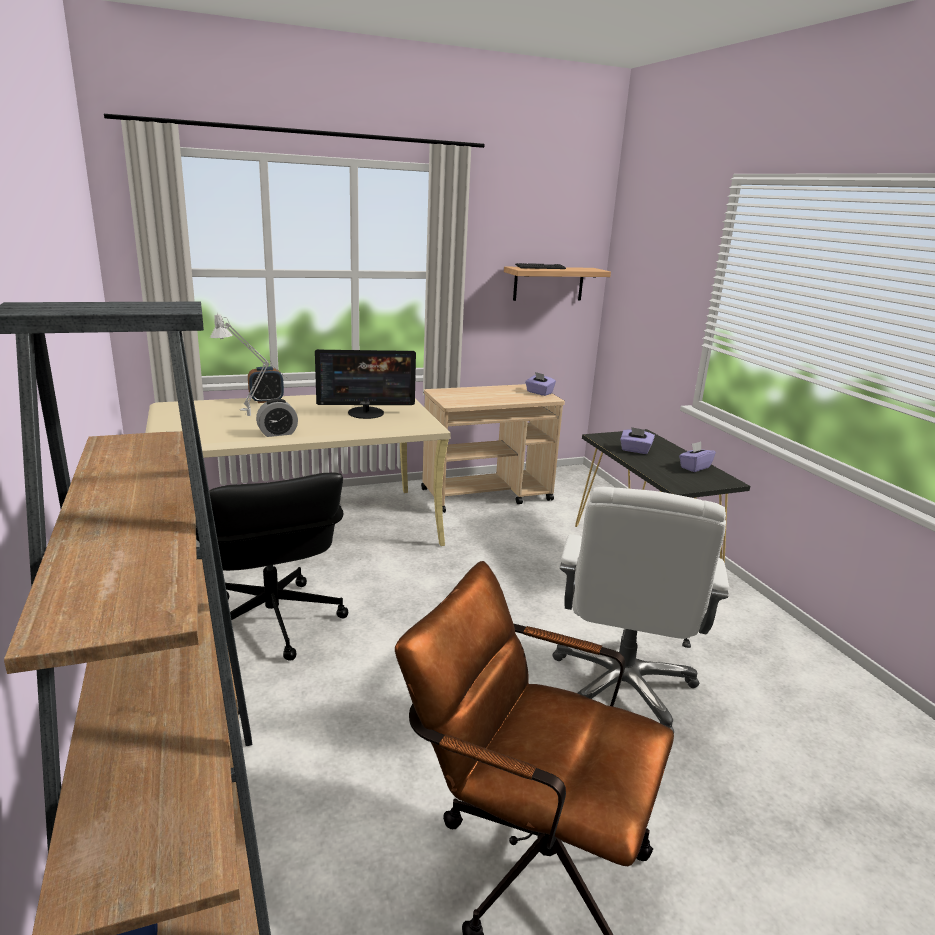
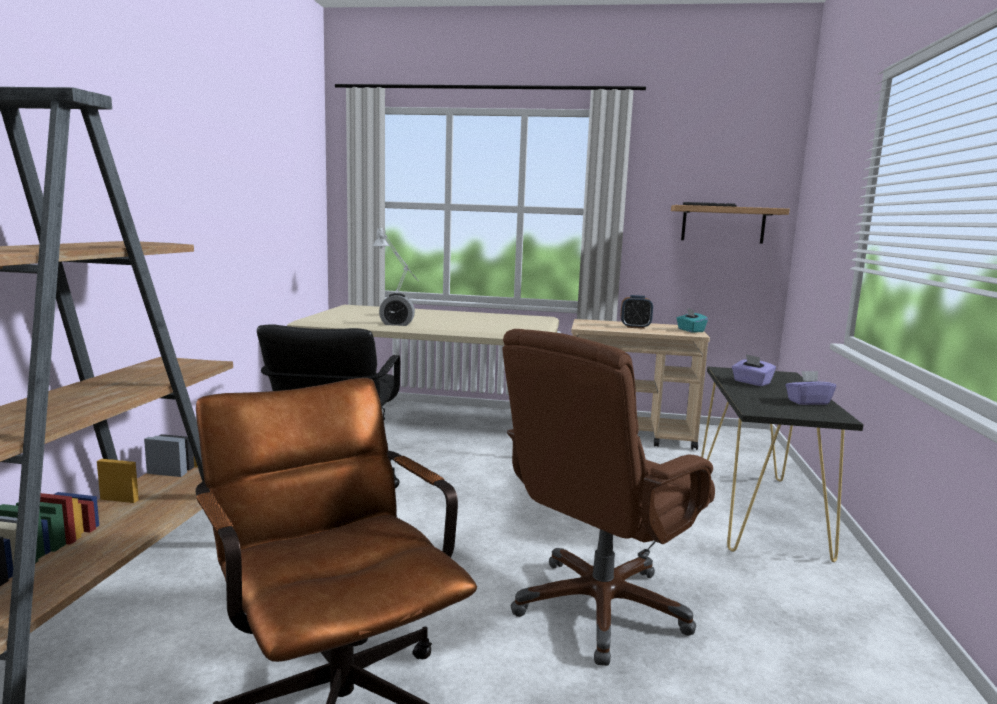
camera: 30 degrees right, 10 degrees down
alarm clock [248,366,284,403] -> alarm clock moved to [621,295,653,329]
monitor [315,349,416,419] -> none
purple tissue box [525,372,556,396] -> turquoise tissue box [676,308,708,333]
white office chair [552,487,729,733] -> brown office chair [502,329,715,666]

